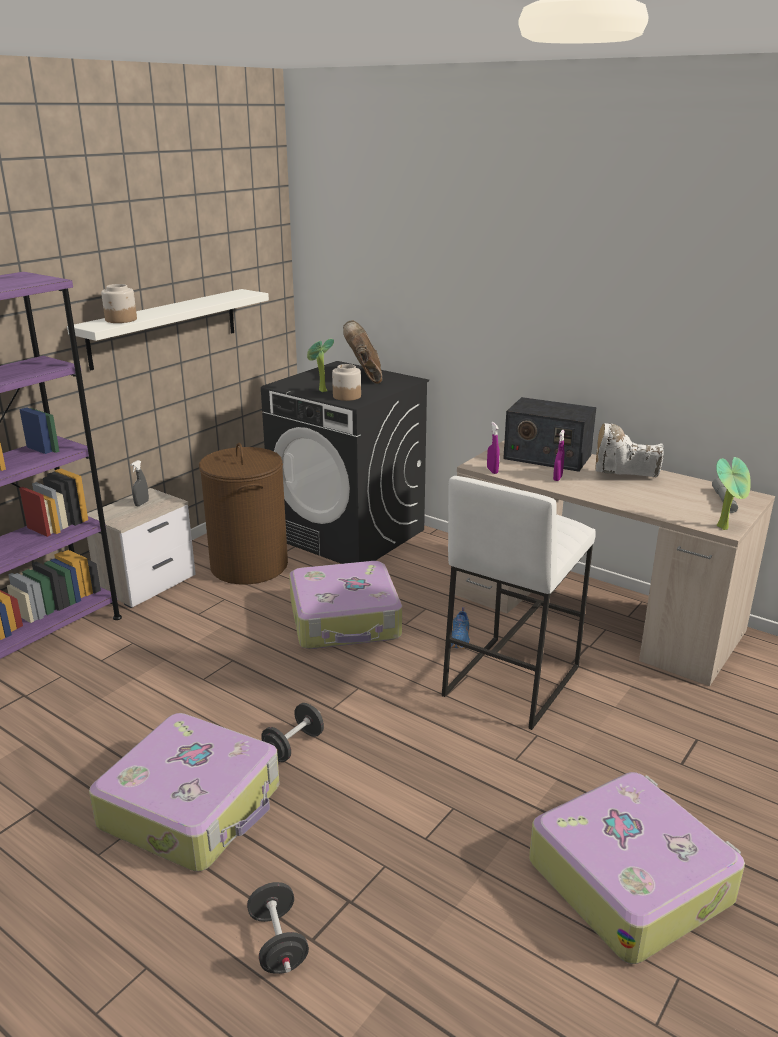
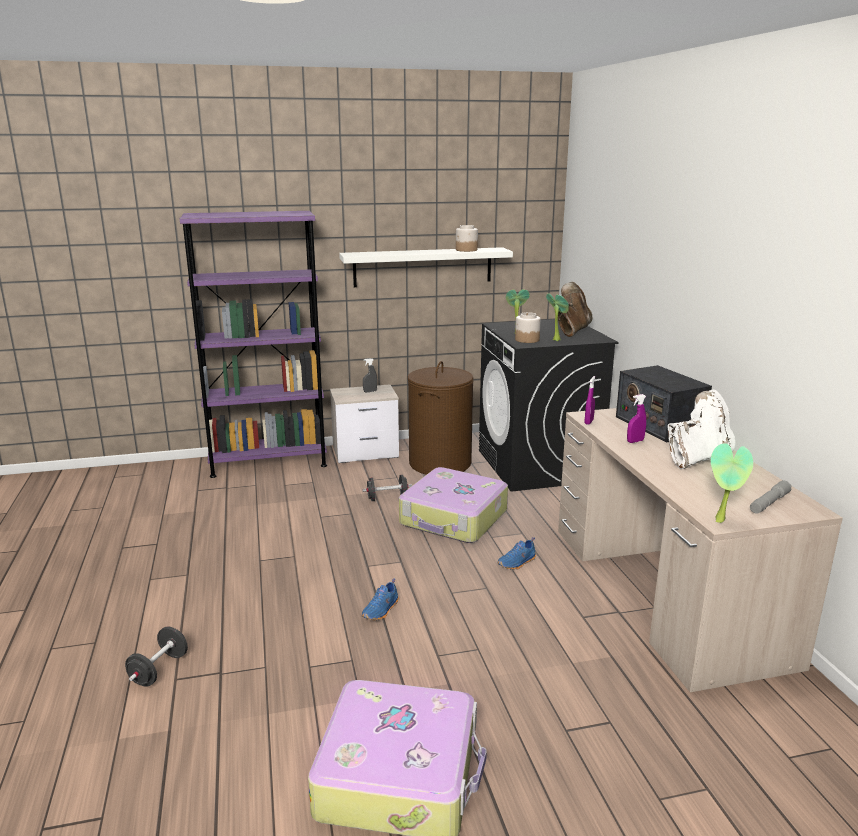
camera: 40 degrees right, 5 degrees down
suitcase [89,713,279,872] -> none
jar [101,284,137,323] -> jar moved to [456,225,478,252]
black dumbbell [261,703,324,762] -> black dumbbell moved to [362,475,412,501]
white stool [442,476,596,730] -> none
white boot [595,423,664,477] -> white boot turned 105 degrees clockwise [667,390,735,469]
none -> blue shoe [362,578,399,620]
none -> potted plant [546,293,569,341]

